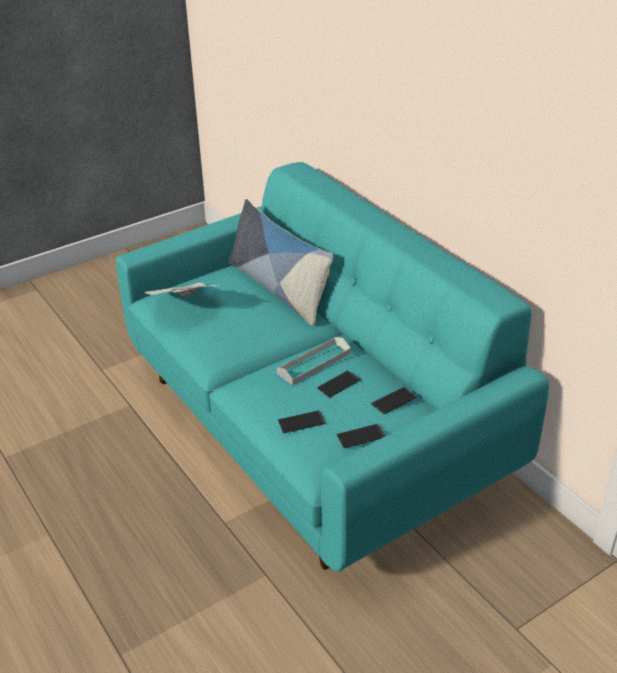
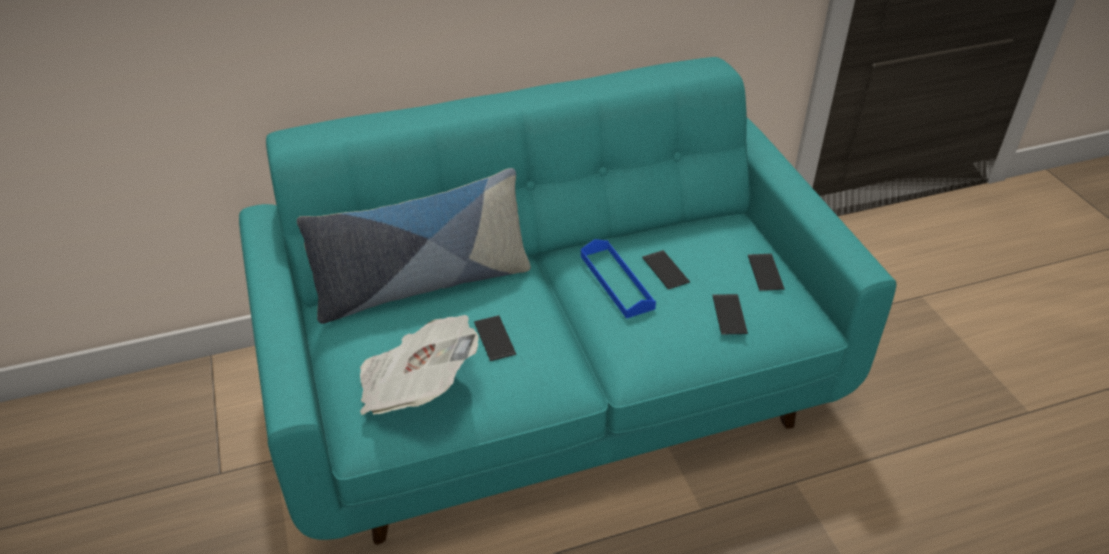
camera: 75 degrees left, 5 degrees up
grey tray [277,337,351,386] -> blue tray [581,239,656,319]
phone [371,387,417,415] -> phone moved to [474,315,516,361]

